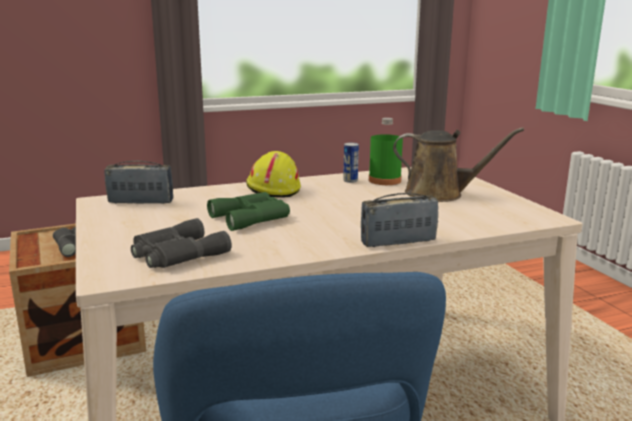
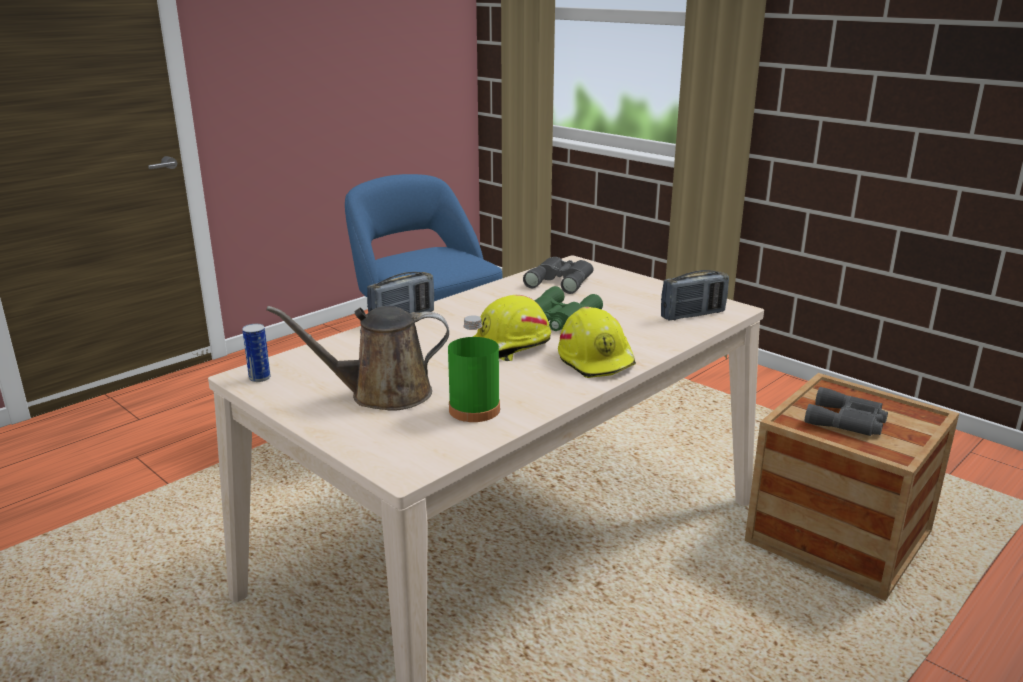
camera: 155 degrees right, 5 degrees up
can [343,143,359,183] -> can moved to [242,324,271,382]
none -> yellow hard hat [473,295,551,361]

